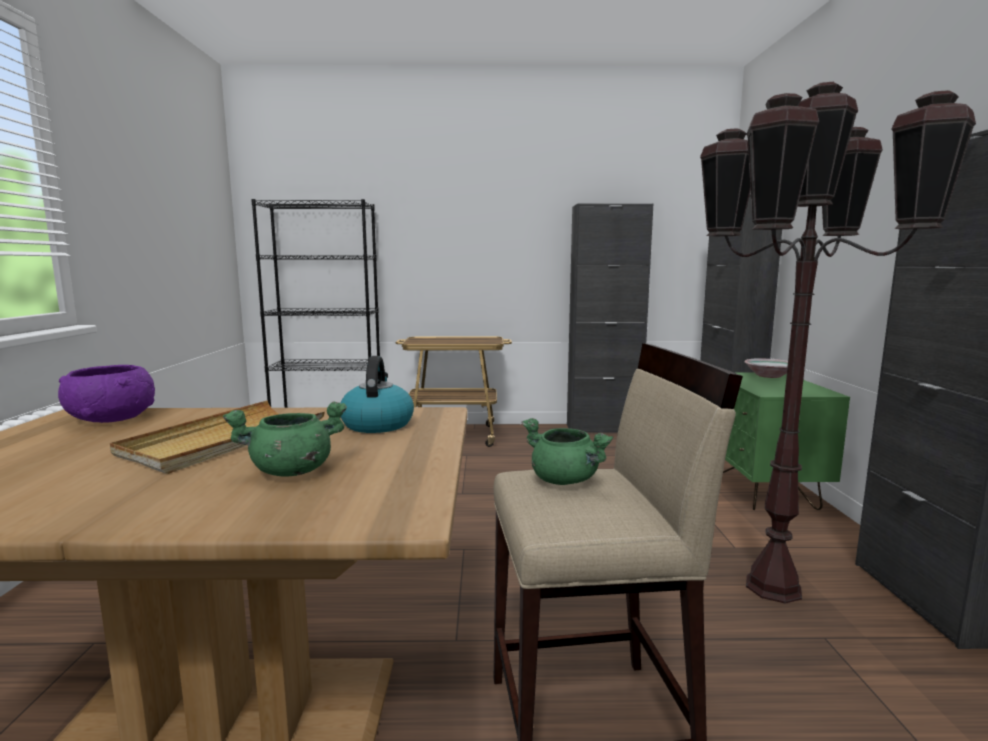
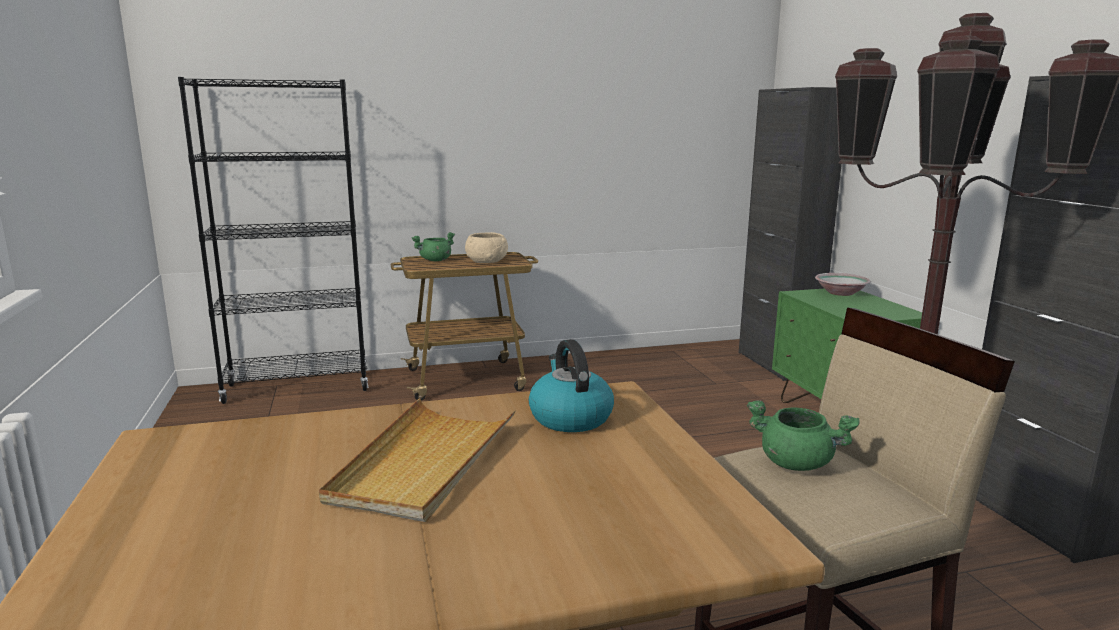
camera: 15 degrees left, 5 degrees up
purple bowl [58,365,155,423] -> none
green cooking pot [223,402,347,477] -> green cooking pot moved to [412,232,455,261]
black cabinet [567,204,653,433] -> none
none -> beige bowl [465,232,508,263]

